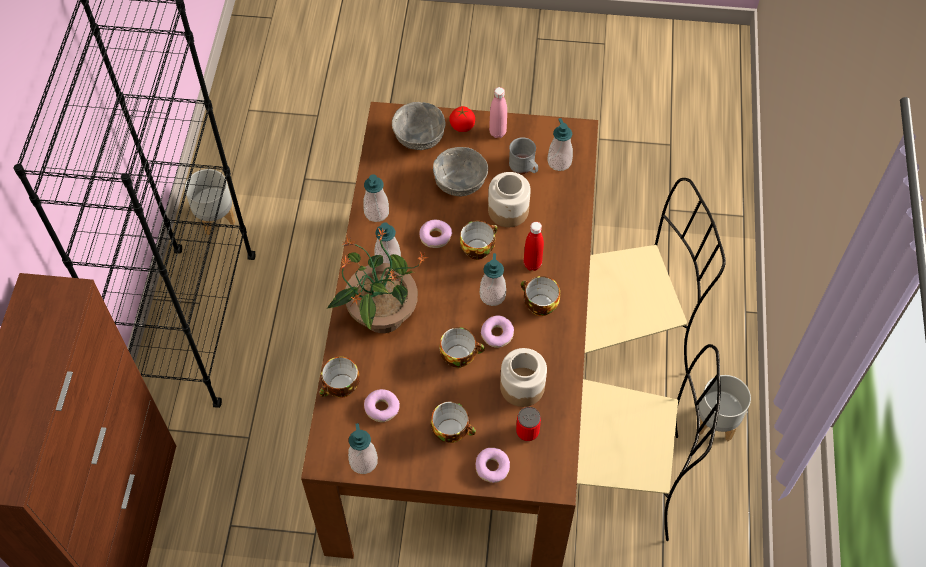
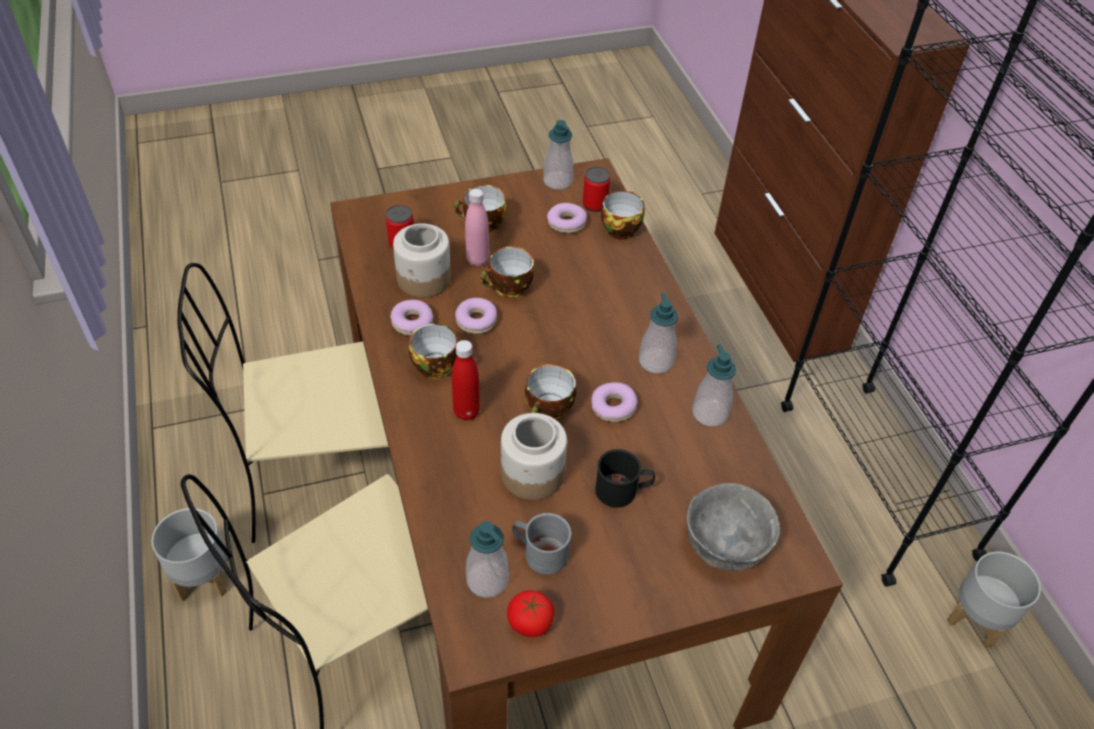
camera: 155 degrees right, 10 degrees down
potted plant [327,228,428,333] -> none
grey bowl [433,147,488,196] -> black mug [595,449,655,508]
tomato [449,106,475,132] -> tomato moved to [507,590,555,637]
donut [476,448,510,483] -> donut moved to [390,300,433,336]
soap dispenser [480,253,506,306] -> none
pink bottle [489,87,507,138] -> pink bottle moved to [465,189,489,267]
none -> can [583,167,610,212]

